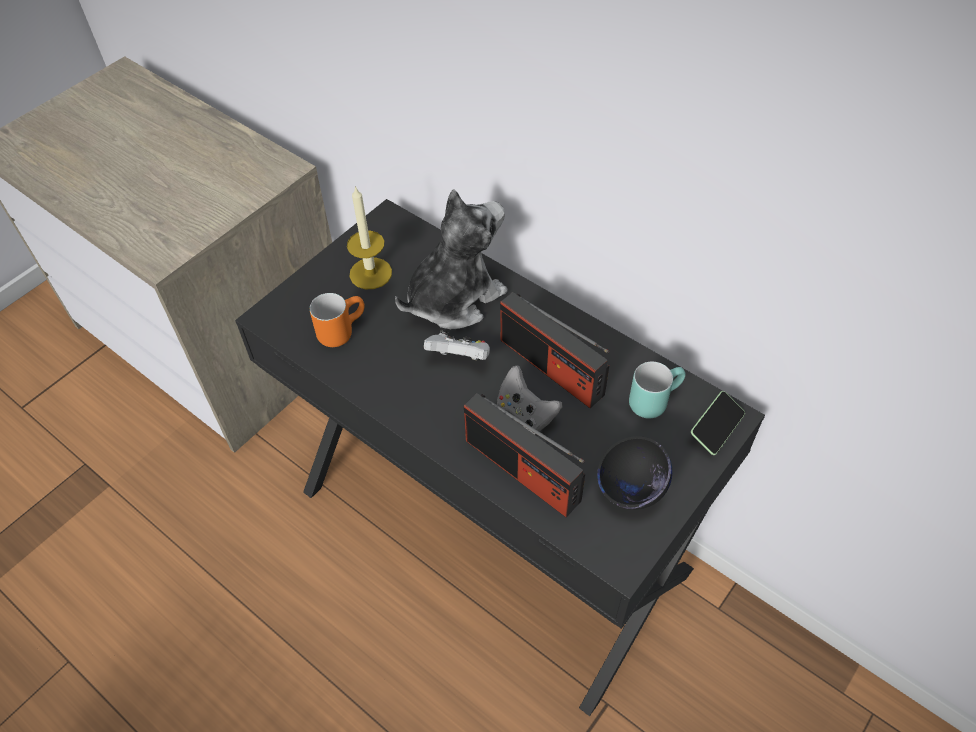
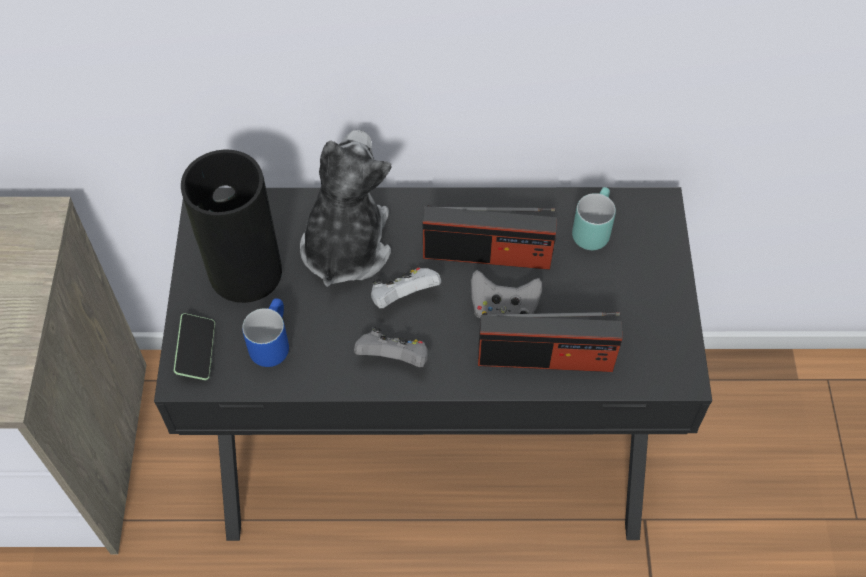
camera: 40 degrees left, 5 degrees up
orange mug [310,293,365,347] -> blue mug [242,298,289,367]
candle [347,186,392,289] -> vase [181,150,282,303]
black bowl [597,436,672,510] -> none
phone [691,391,745,455] -> phone moved to [174,313,215,380]
none -> grey game controller [354,327,428,368]

